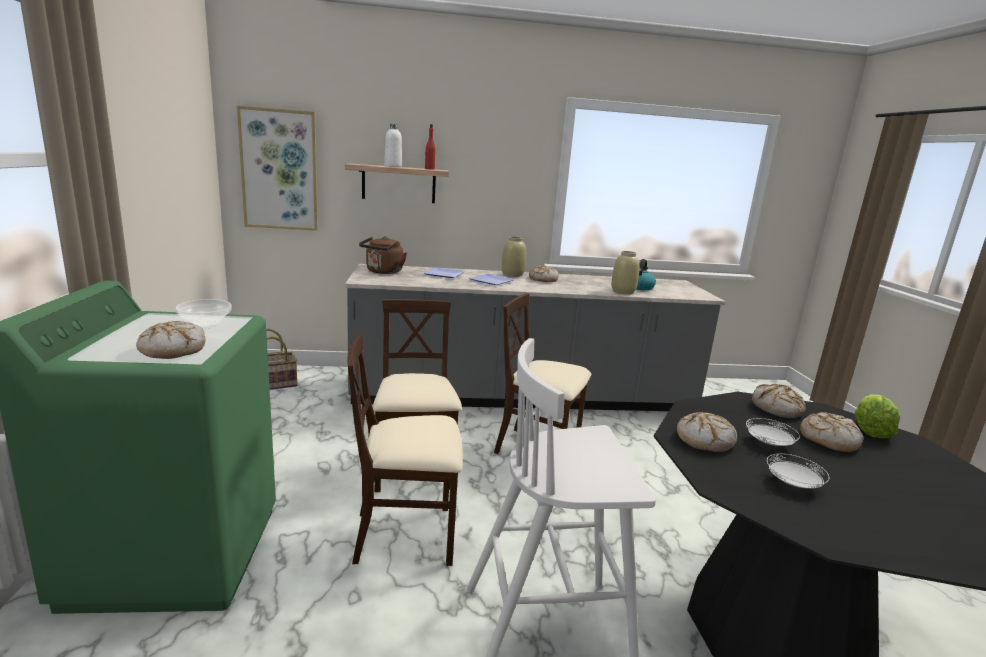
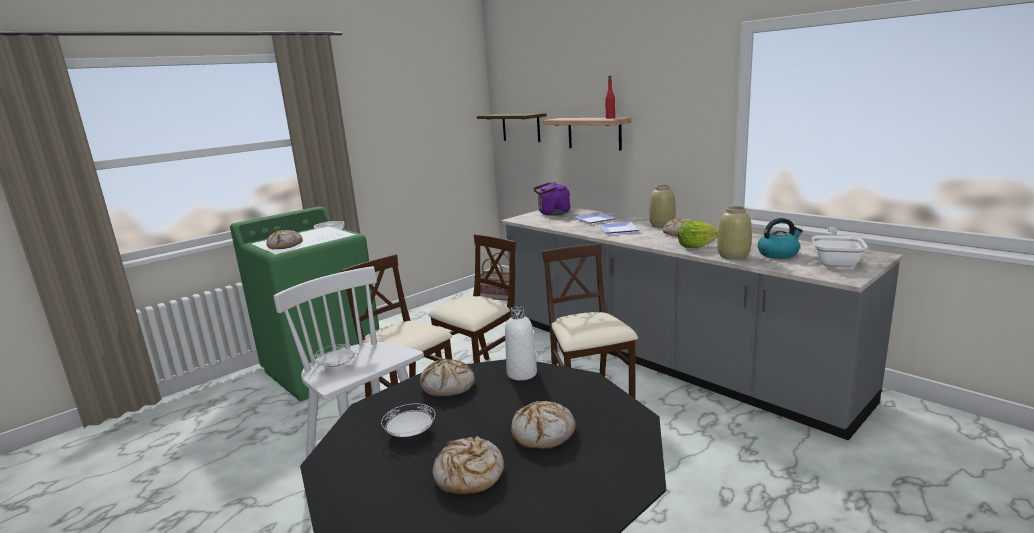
camera: 55 degrees right, 0 degrees up
picture [237,106,318,231] -> shelf [477,113,547,142]
brown kettle [359,236,407,274] -> purple kettle [533,182,570,216]
white bottle [384,123,402,167] -> white bottle moved to [505,306,537,380]
white plate [746,418,800,446] -> white plate moved to [313,344,356,367]
bread [752,384,806,418] -> bread moved to [432,436,504,494]
lettuce [855,395,900,438] -> lettuce moved to [678,221,718,248]
none -> frying pan [812,227,868,267]

